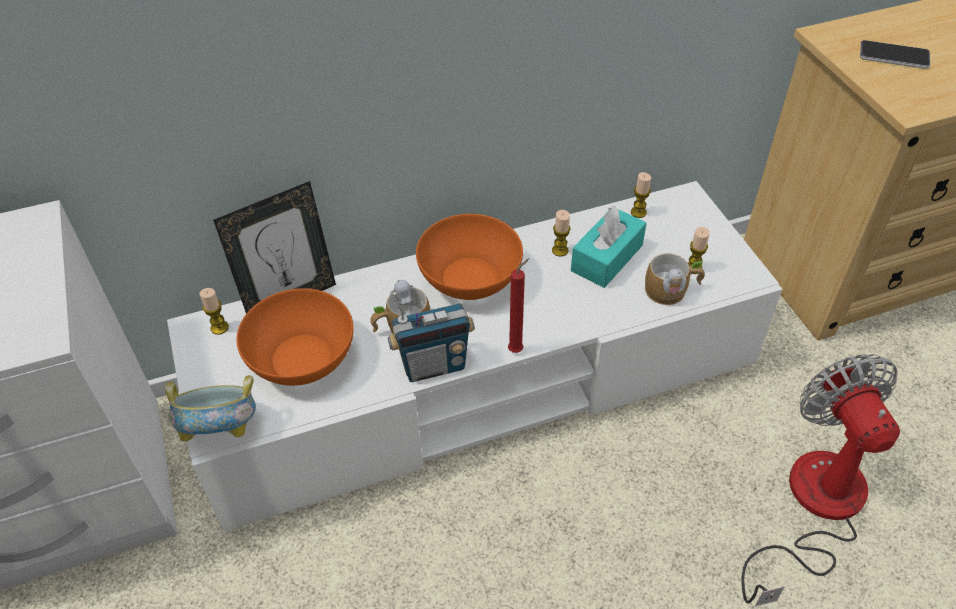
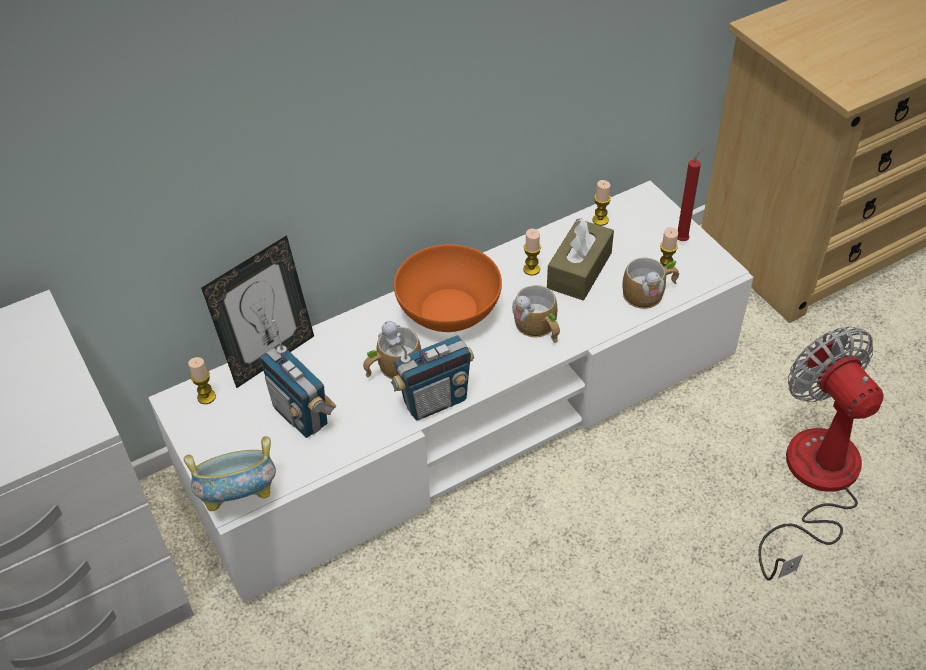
camera: 10 degrees left, 0 degrees up
orange bowl [237,288,354,386] -> radio [260,320,336,438]
red candle [508,258,529,353] -> red candle moved to [677,148,703,241]
turquoise tissue box [571,206,647,288] -> brown tissue box [547,218,614,300]
phone [860,40,930,69] -> none
none -> mug [512,285,560,343]

